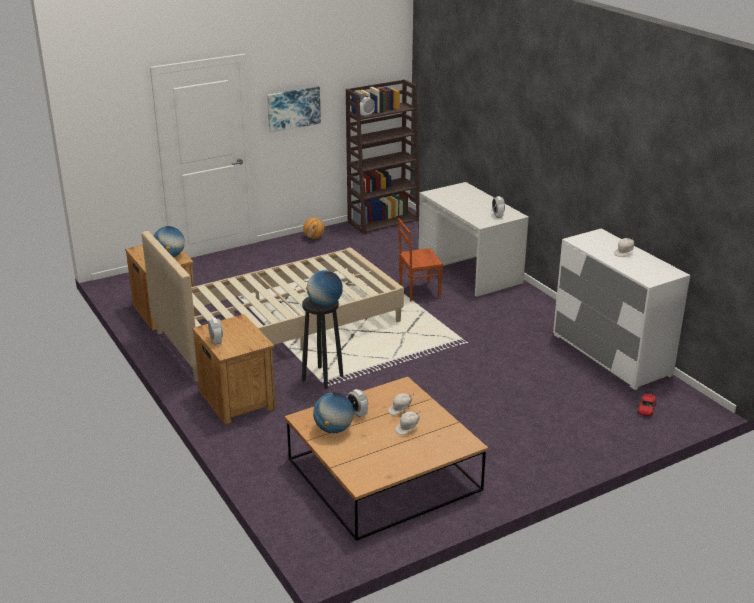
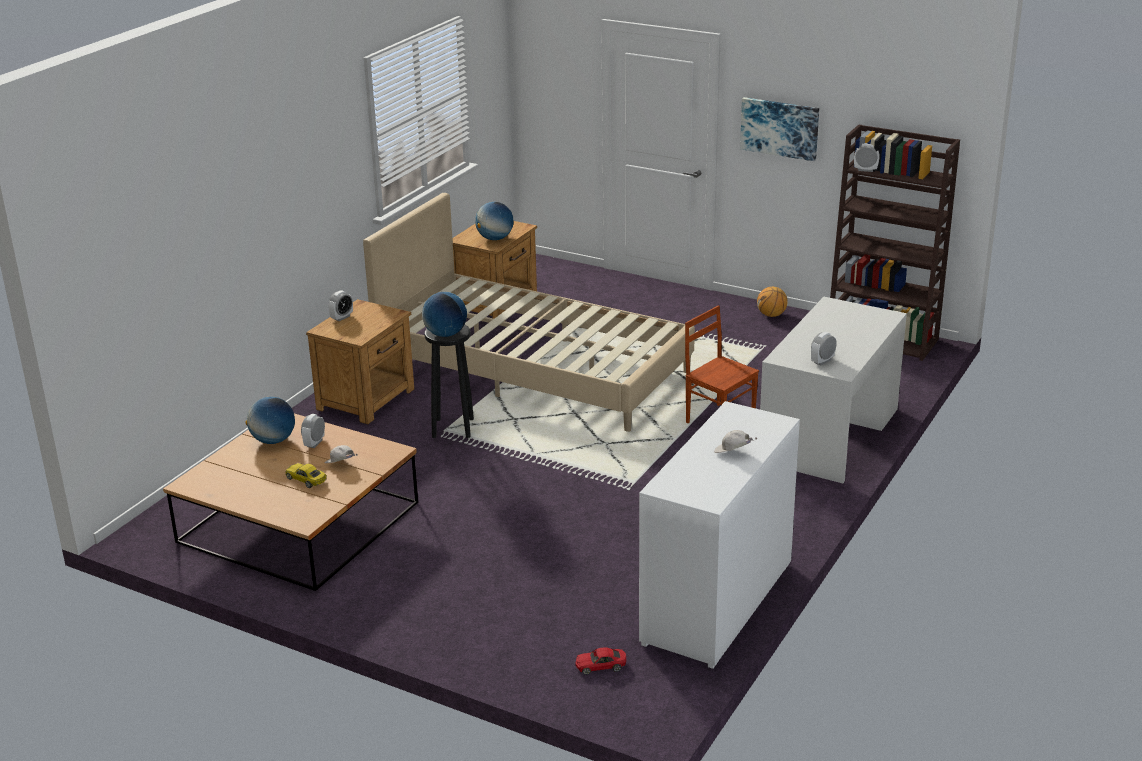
camera: 60 degrees right, 0 degrees up
white cap [395,412,420,435] -> yellow toy car [286,463,327,488]

